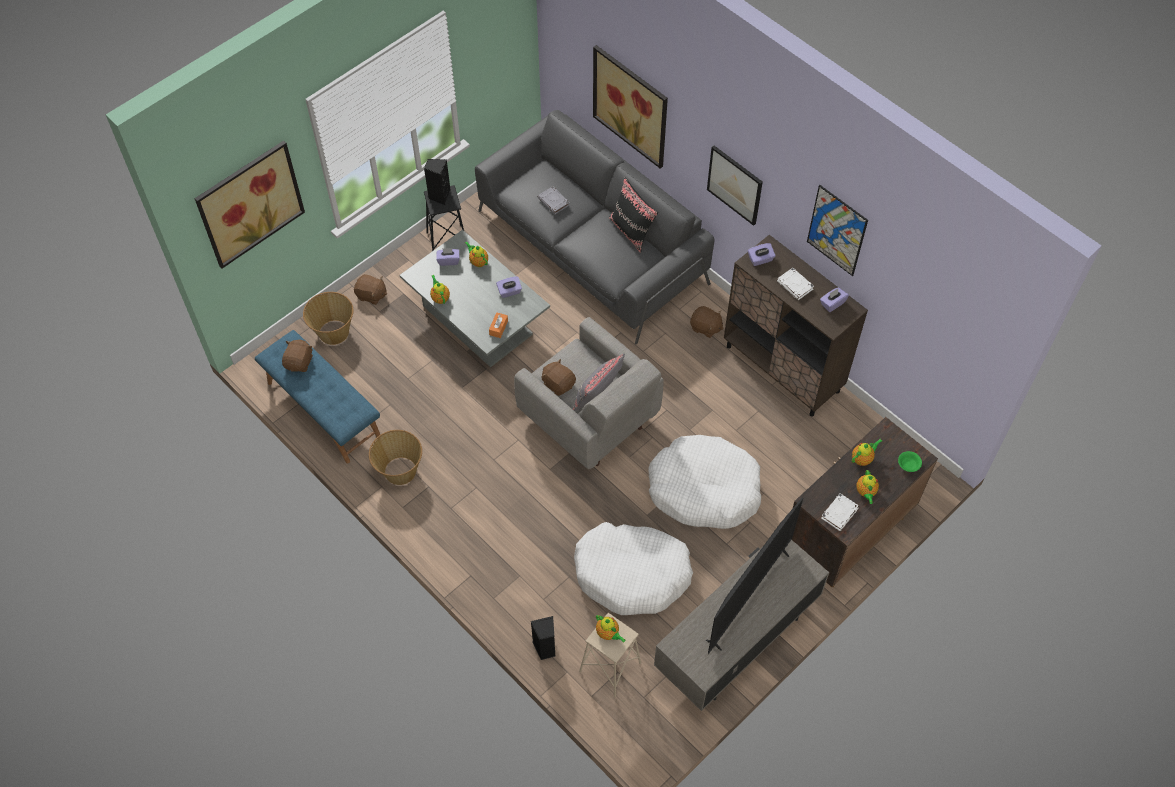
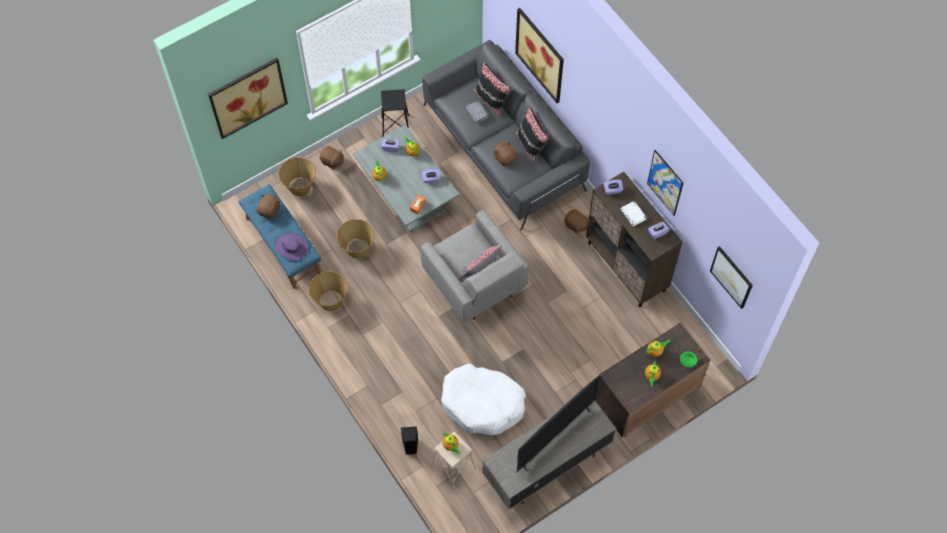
camera: 10 degrees right, 5 degrees up
black speaker [424,159,451,205] -> none
brown plush toy [541,359,576,396] -> brown plush toy moved to [493,141,518,166]
white dog bed [648,435,761,529] -> none
picture [707,146,763,226] -> picture moved to [710,246,753,309]
white book [821,493,859,531] -> none
none -> purple hat [275,233,308,260]
none -> basket [336,219,375,258]
none -> black pillow [473,62,511,116]

